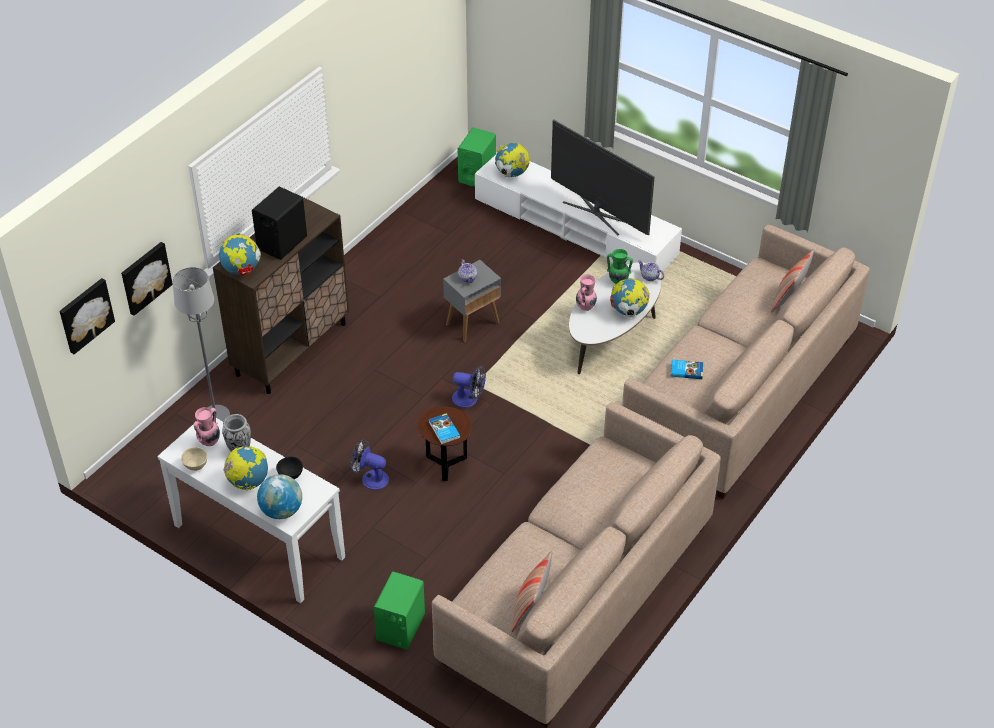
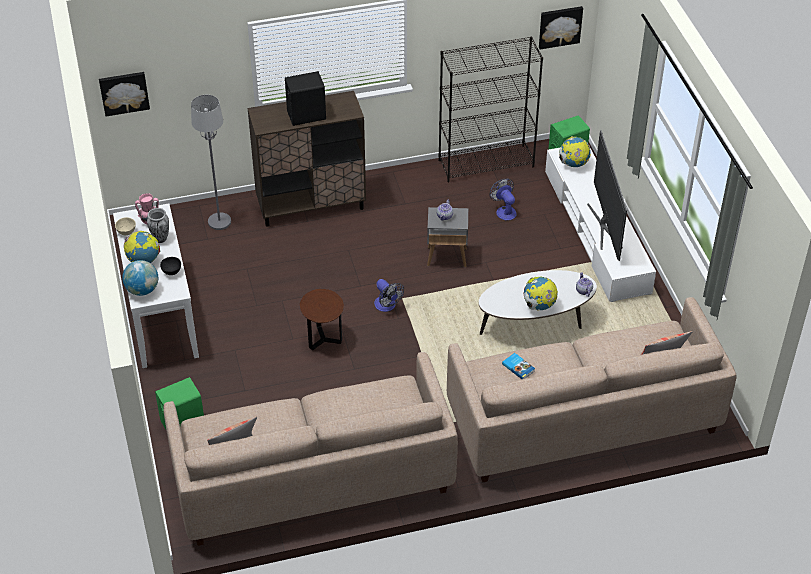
camera: 40 degrees right, 0 degrees up
picture [121,242,173,316] -> picture moved to [539,6,583,49]
globe [219,232,261,276] -> none
fan [350,439,389,490] -> fan moved to [490,179,516,221]
book [429,413,460,444] -> none
pink vase [576,274,597,311] -> none
green vase [607,249,633,284] -> none
none -> black bookcase [438,37,543,182]

